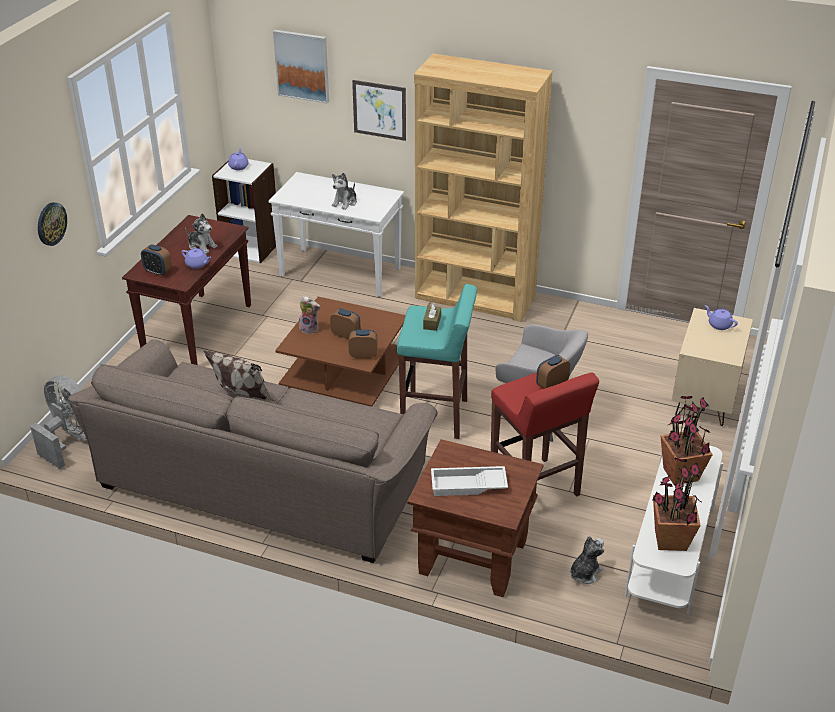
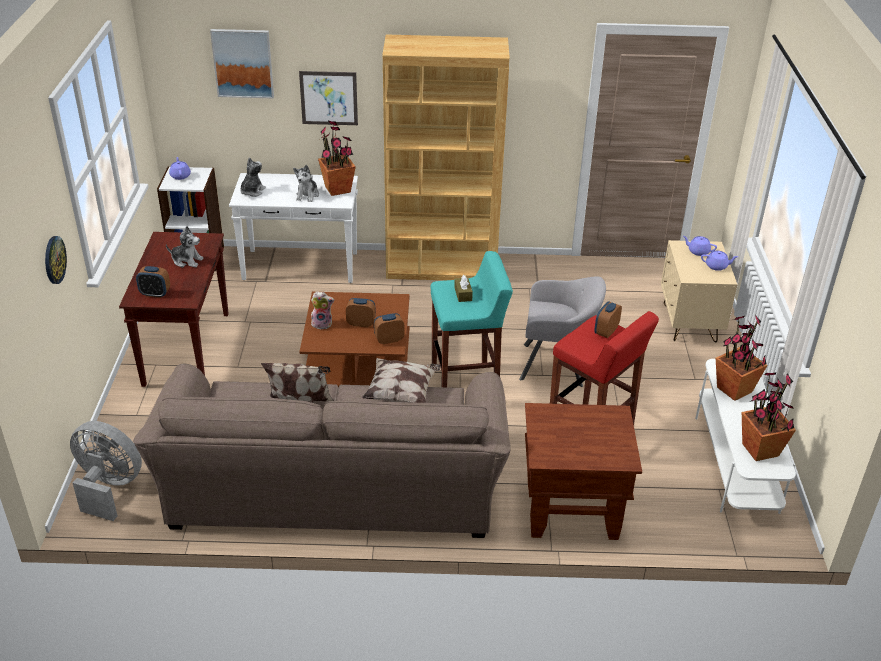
camera: 20 degrees left, 0 degrees up
purple teapot [182,248,211,269] -> purple teapot moved to [701,251,738,271]
white tray [431,466,508,496] -> none
plush toy [570,536,604,584] -> plush toy moved to [240,157,266,197]
none -> potted plant [318,121,356,196]
none -> pillow [362,358,441,403]

